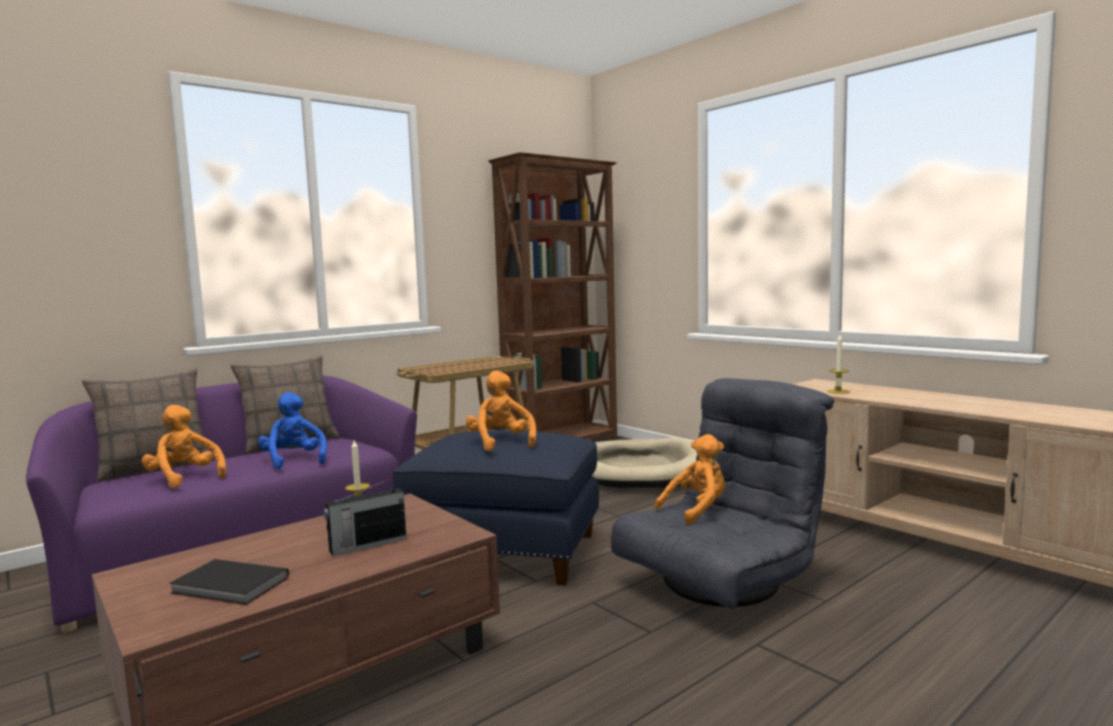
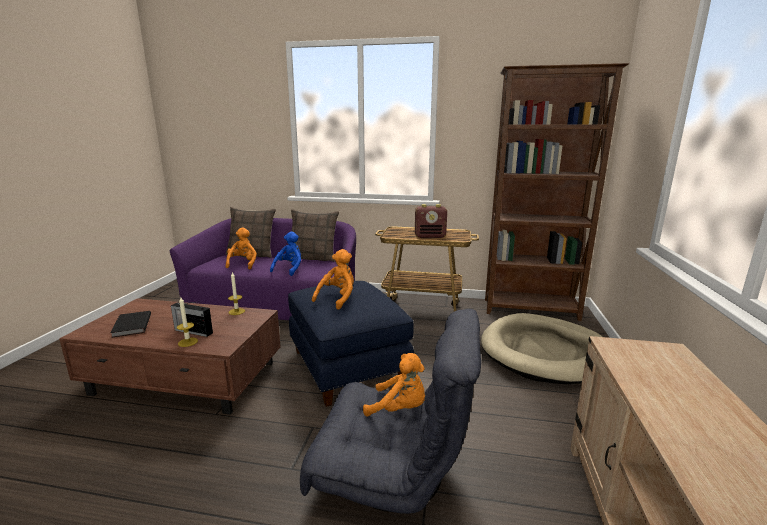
camera: 50 degrees right, 10 degrees up
candle [827,335,850,394] -> candle moved to [177,297,198,347]
none -> radio [415,204,447,238]

